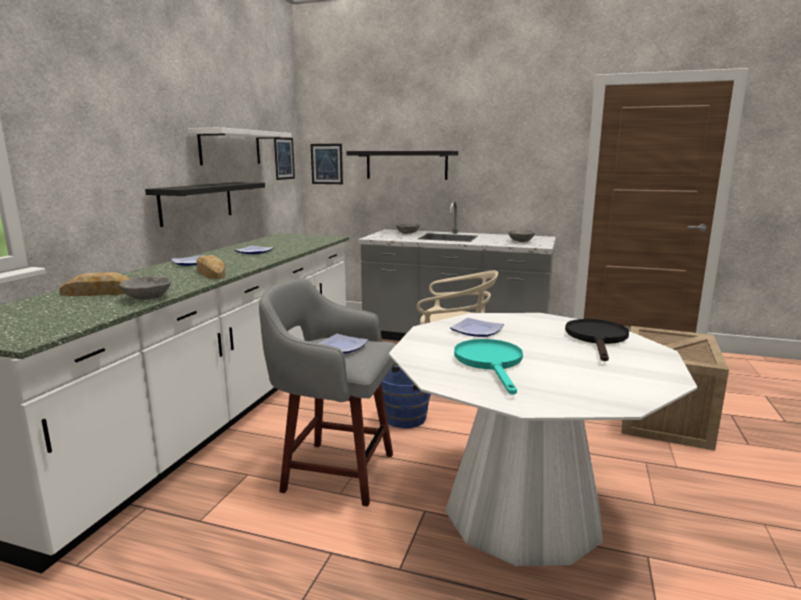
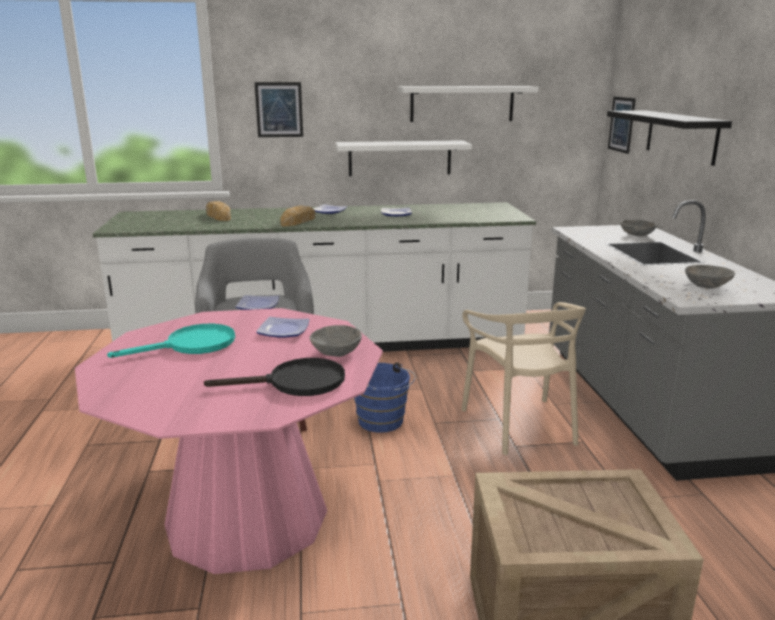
camera: 65 degrees right, 5 degrees up
grey bowl [120,276,171,300] -> grey bowl moved to [309,325,362,357]
black shelf [145,182,265,227] -> white shelf [336,140,472,176]
picture [274,138,295,180] -> picture moved to [255,82,303,137]
white dining table [389,313,697,566] -> pink dining table [75,308,383,574]

